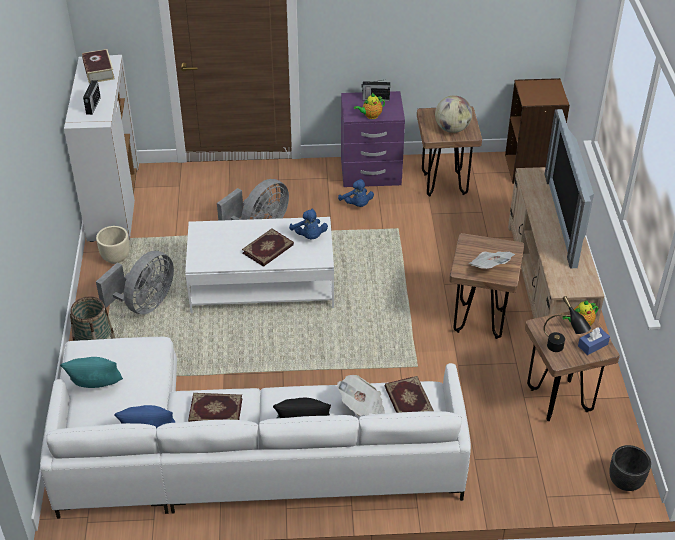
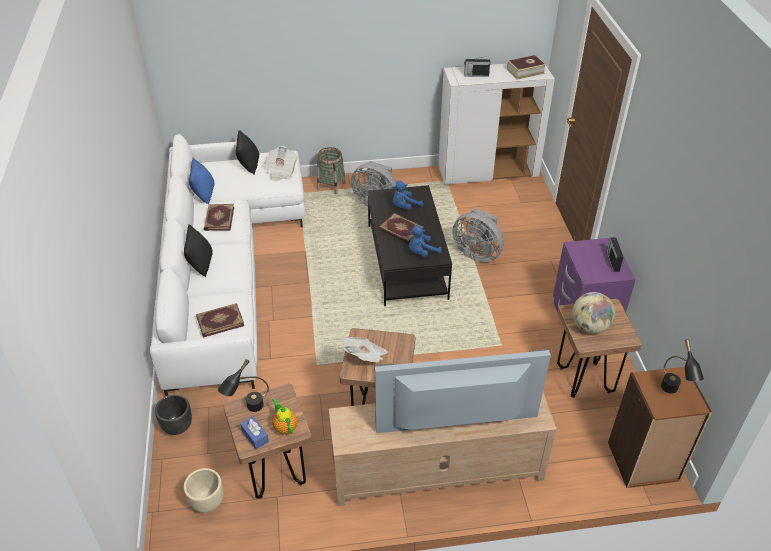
camera: 85 degrees right, 0 degrees up
turquoise pillow [60,357,123,388] -> black pillow [236,130,259,175]
beige planter [96,226,130,264] -> beige planter moved to [184,468,223,513]
white coffee table [185,217,334,313] -> black coffee table [368,185,452,306]
newspaper [337,375,385,416] -> newspaper moved to [265,146,297,181]
blue plush toy [338,179,374,207] -> blue plush toy moved to [393,181,423,210]
teapot [354,93,385,119] -> none
black planter [609,445,651,491] -> black planter moved to [155,394,192,435]
none -> black table lamp [661,339,704,394]

